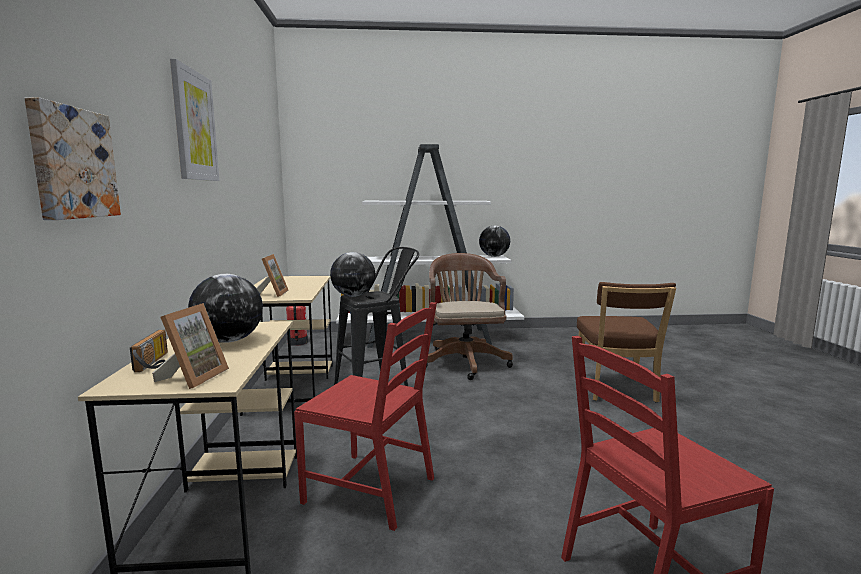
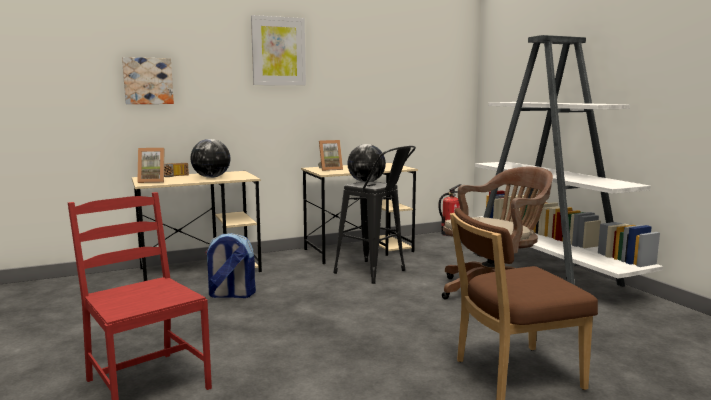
camera: 70 degrees right, 0 degrees up
red chair [294,302,437,531] -> backpack [205,233,256,298]
globe [479,226,510,257] -> none

